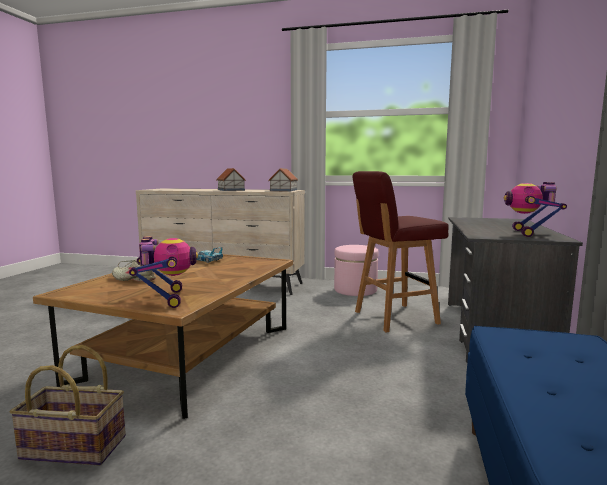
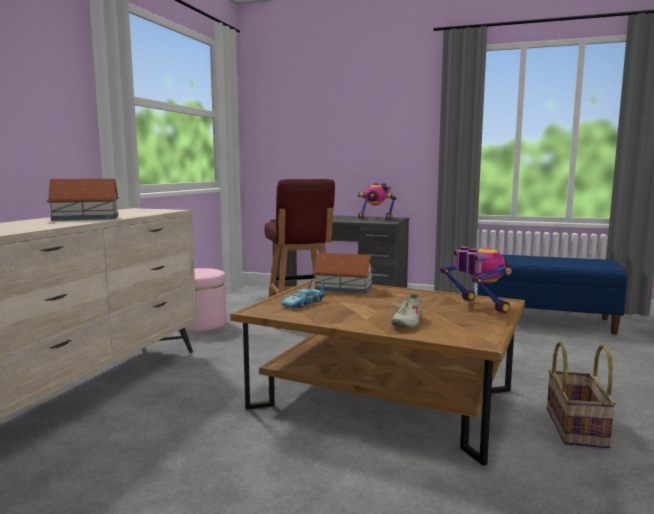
camera: 85 degrees left, 0 degrees up
toy robot [129,236,198,308] -> toy robot turned 75 degrees clockwise [440,247,512,313]
toy house [269,168,298,191] -> toy house moved to [313,253,374,294]

